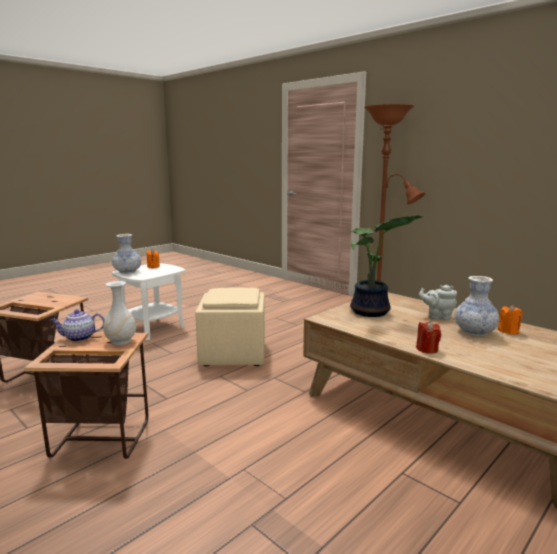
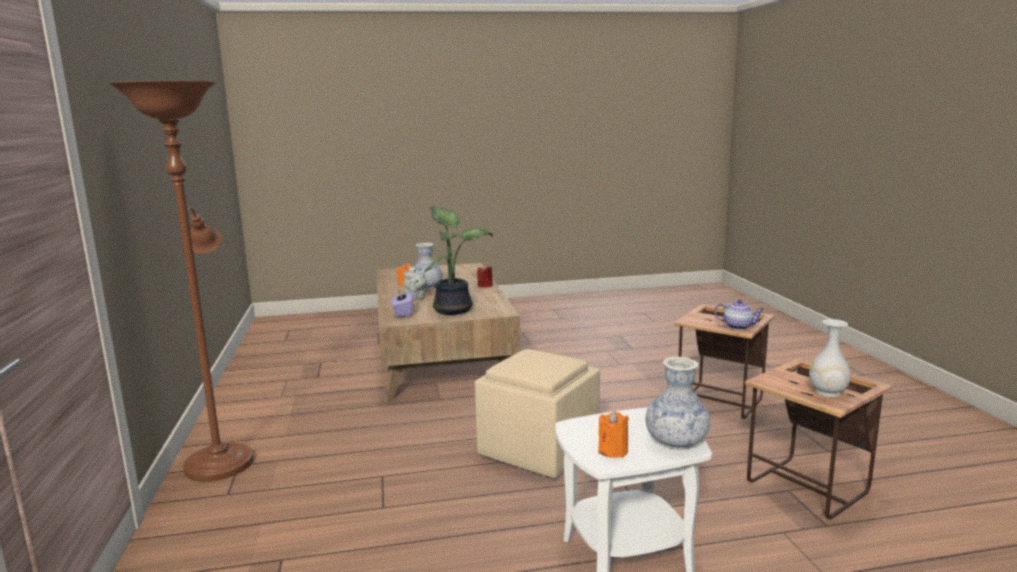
camera: 145 degrees left, 0 degrees up
white vase [103,281,136,345] -> white vase moved to [809,319,851,397]
none -> purple tissue box [392,288,413,317]

